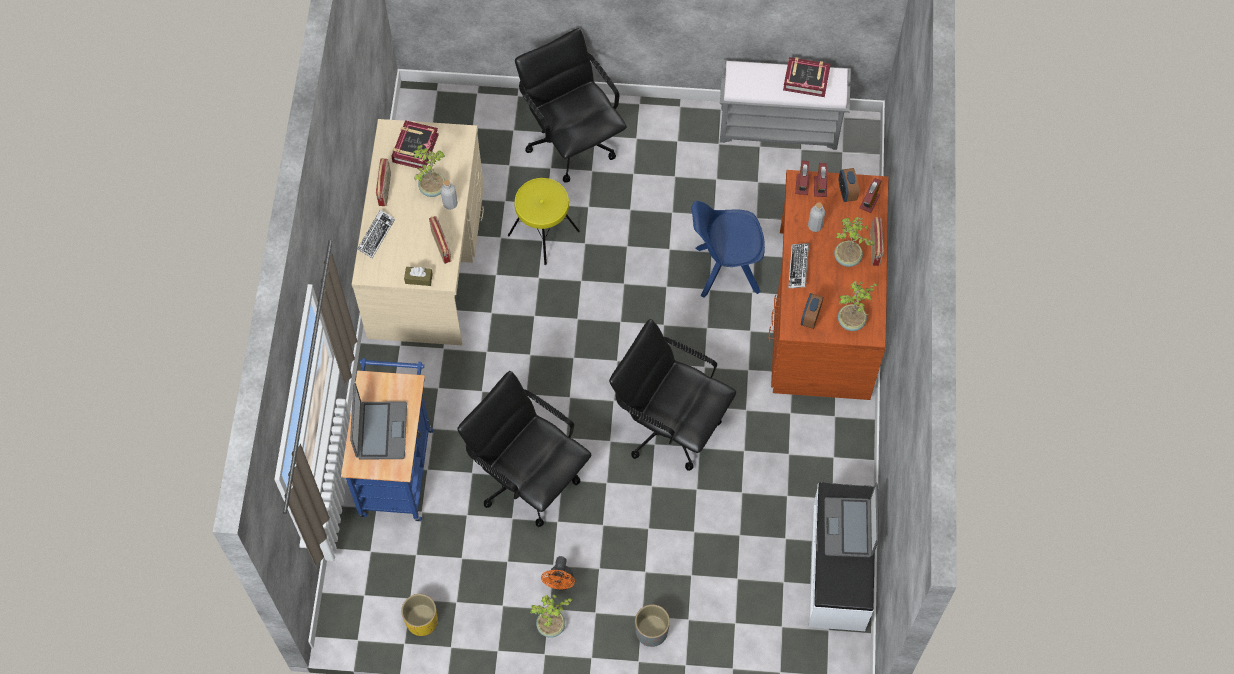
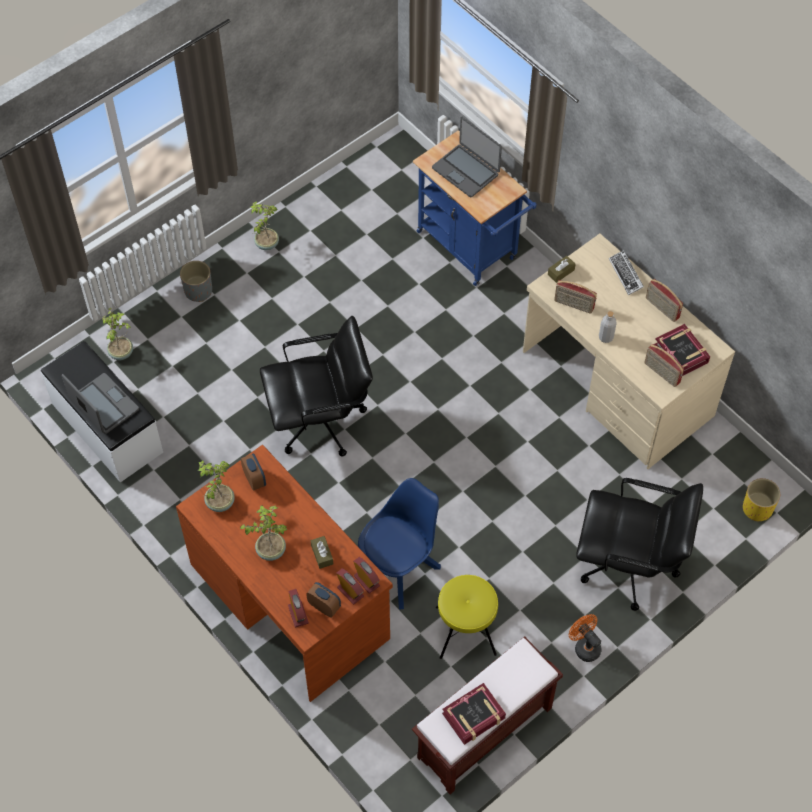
camera: 135 degrees right, 5 degrees down
yellow planter [401,594,438,636] -> yellow planter moved to [743,478,780,522]
potted plant [413,144,445,197] -> potted plant moved to [102,308,133,360]
black office chair [457,371,591,527] -> none
yellow stool [508,178,580,265] -> yellow stool moved to [436,575,498,659]
orange fan [541,556,575,590] -> orange fan moved to [569,614,602,662]
grey bench [720,60,851,150] -> brown bench [412,636,563,794]
keyboard [788,243,809,289] -> none
grey bottle [808,202,825,232] -> brown tissue box [311,536,333,569]
radio [870,217,884,266] -> radio moved to [645,344,684,387]

